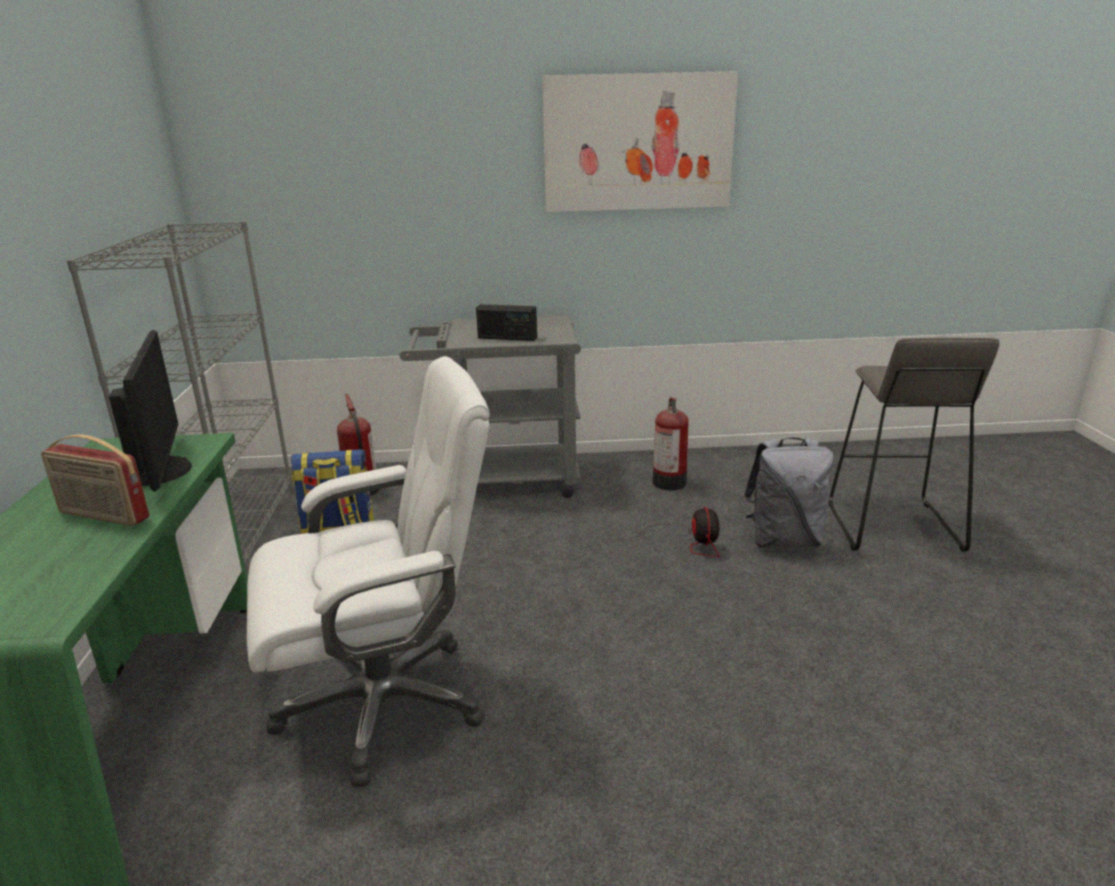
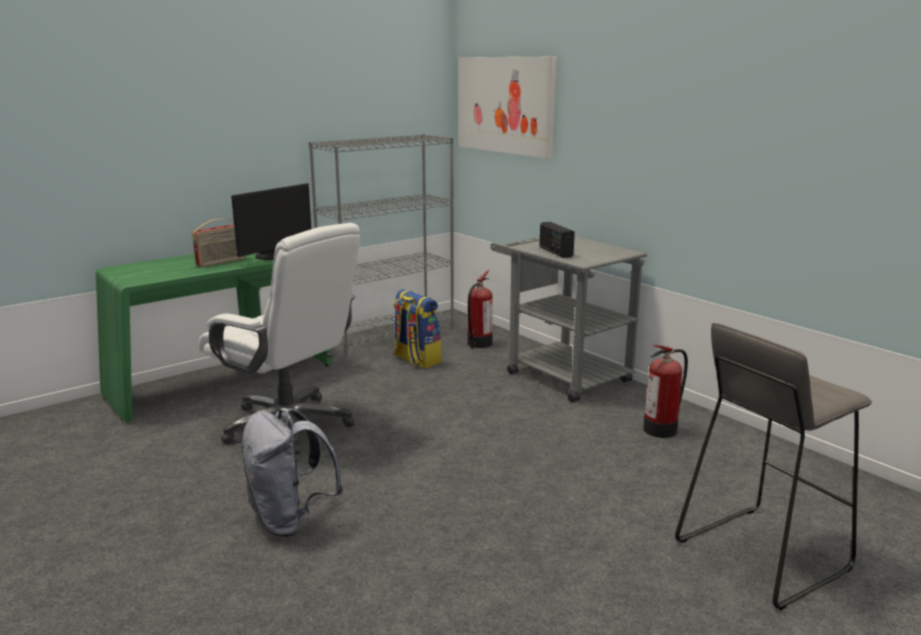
camera: 55 degrees right, 5 degrees down
radio [41,435,149,526] -> radio turned 120 degrees counterclockwise [192,219,246,267]
picture [542,71,738,212] -> picture moved to [459,57,556,159]
fan [623,507,719,557] -> none
grey backpack [744,437,834,548] -> grey backpack moved to [241,408,343,536]

